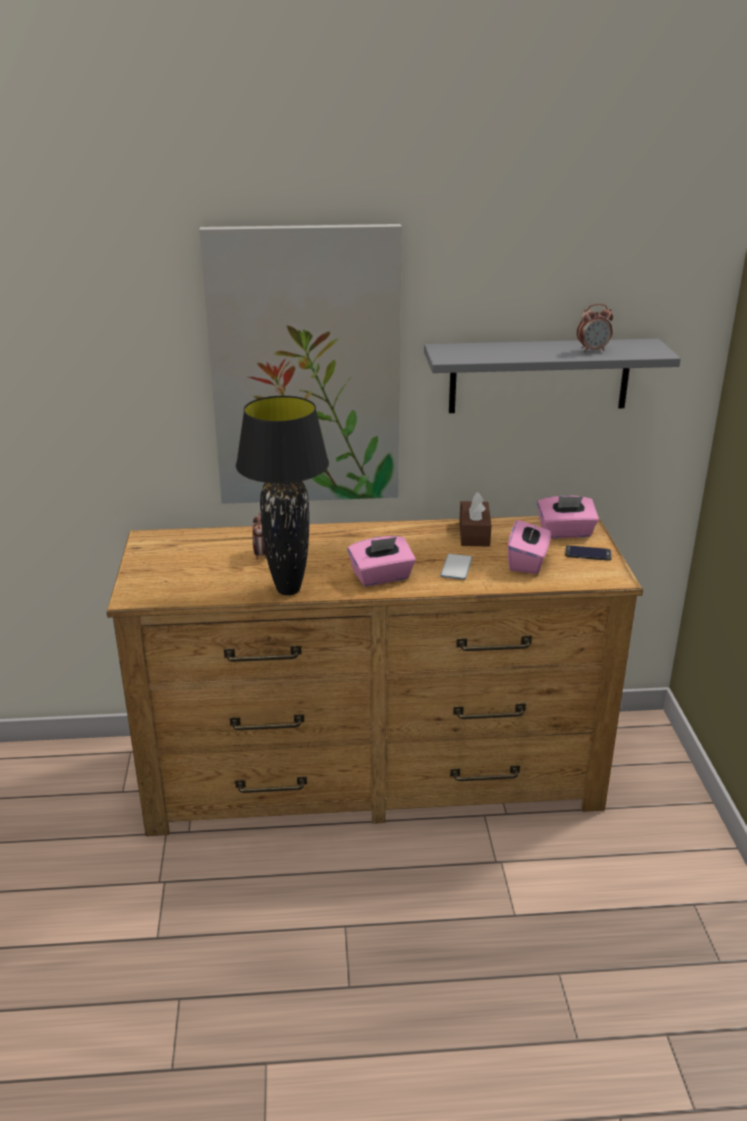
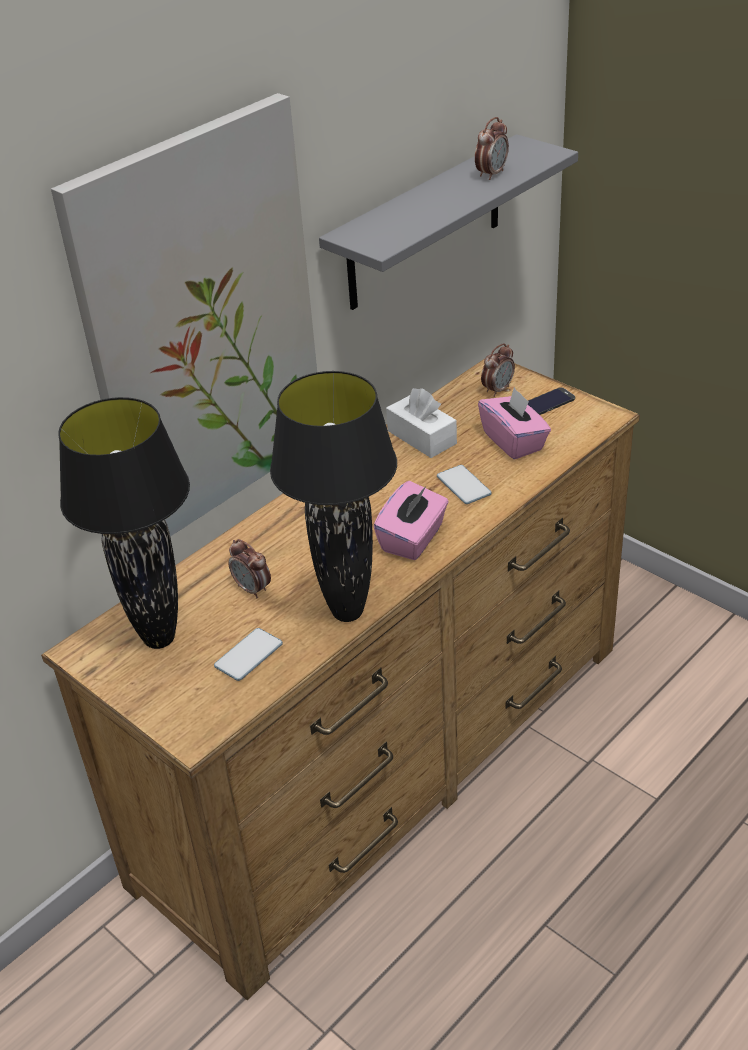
camera: 40 degrees left, 10 degrees up
brown tissue box [459,492,491,547] -> white tissue box [386,388,457,458]
pink tissue box [537,495,599,539] -> alarm clock [481,343,515,397]
none -> black table lamp [58,397,190,649]
none -> phone [214,628,283,681]

